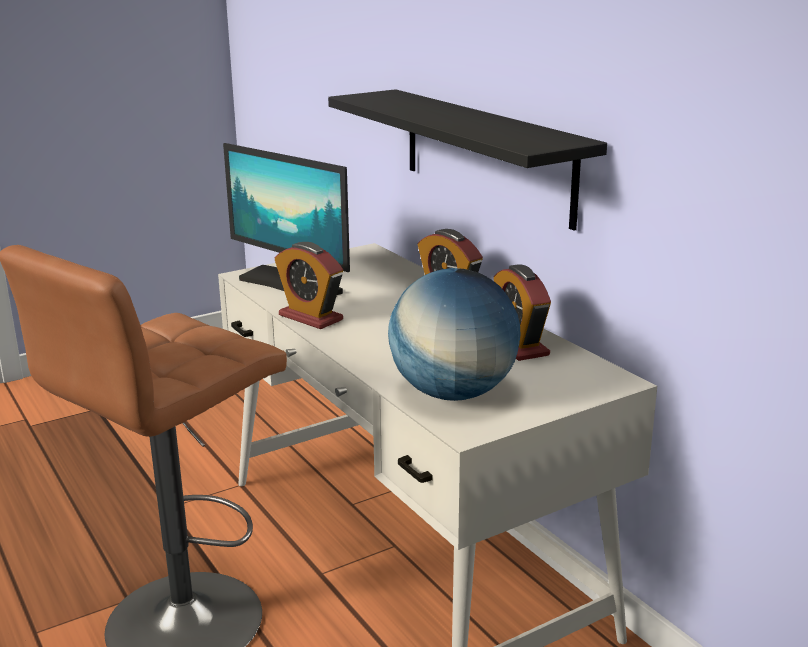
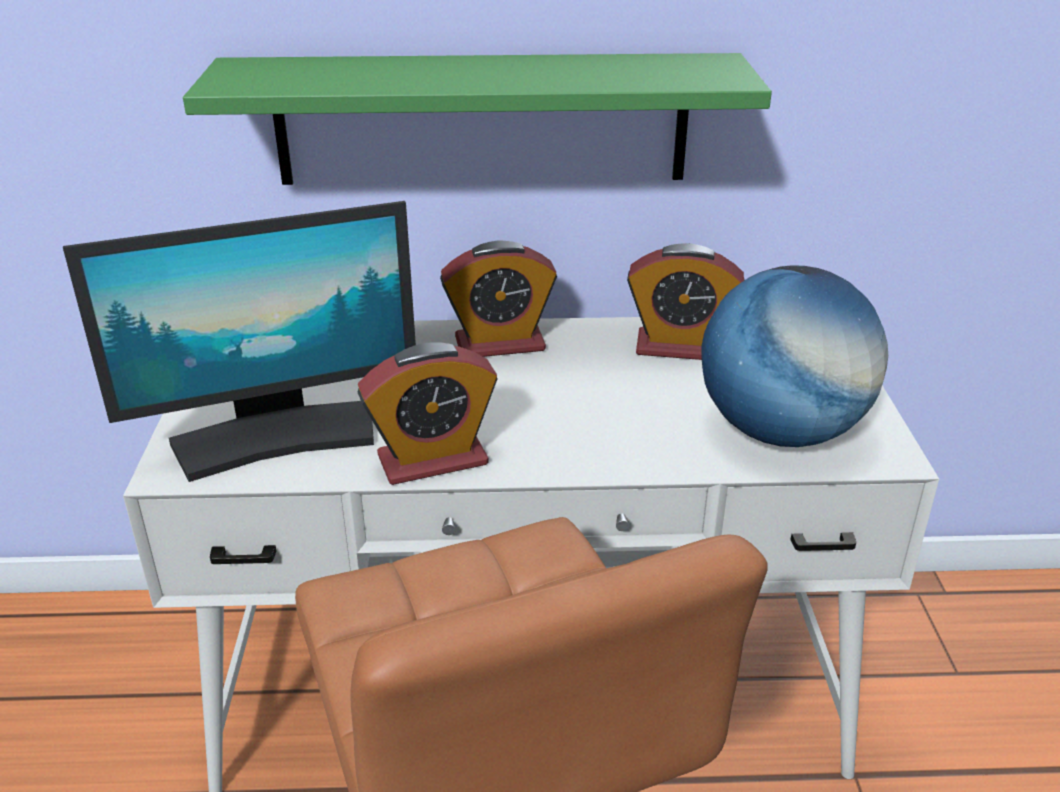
camera: 60 degrees left, 10 degrees up
black shelf [328,89,607,231] -> green shelf [183,53,772,185]

